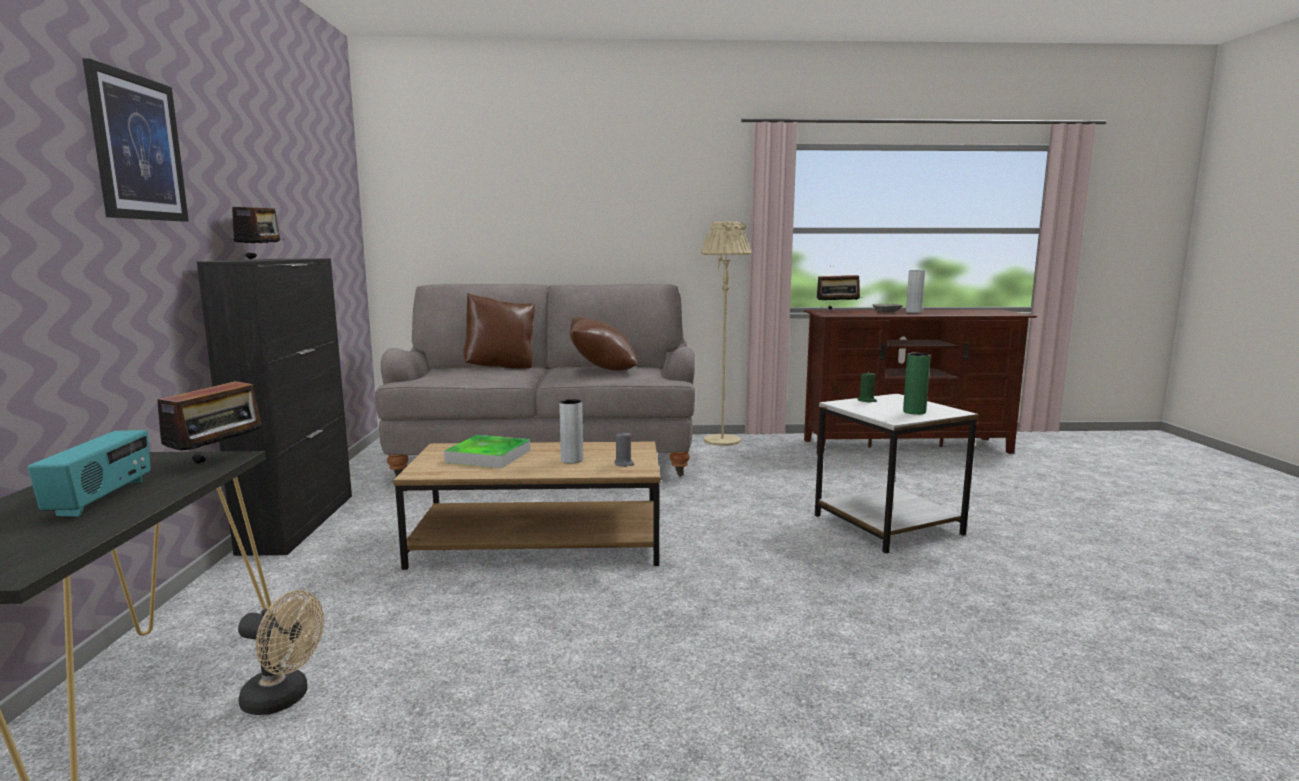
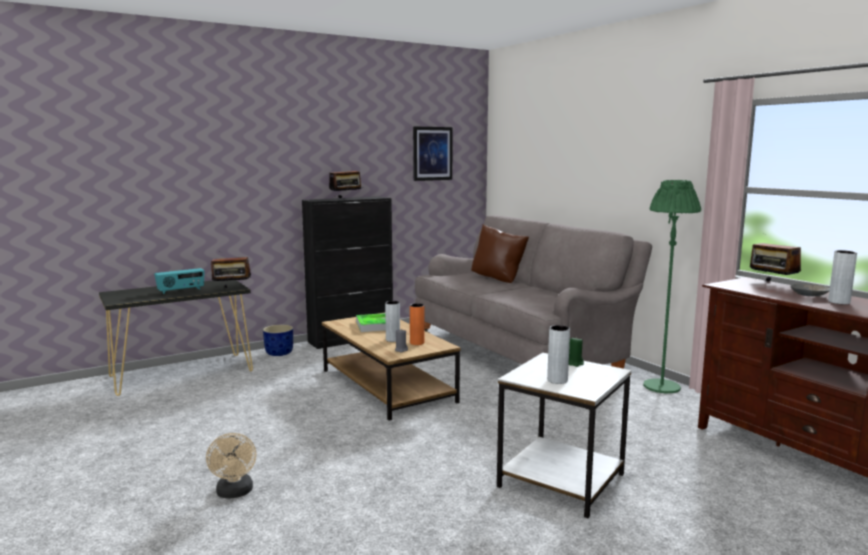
camera: 60 degrees right, 0 degrees up
picture [82,58,189,222] -> picture moved to [413,126,453,181]
beige fan [238,590,324,715] -> beige fan moved to [206,433,256,499]
brown pillow [570,317,637,371] -> none
beige floor lamp [701,221,751,446] -> green floor lamp [643,180,701,393]
green vase [903,353,931,415] -> grey vase [547,325,570,384]
none -> blue planter [263,325,293,356]
none -> orange vase [410,303,424,345]

